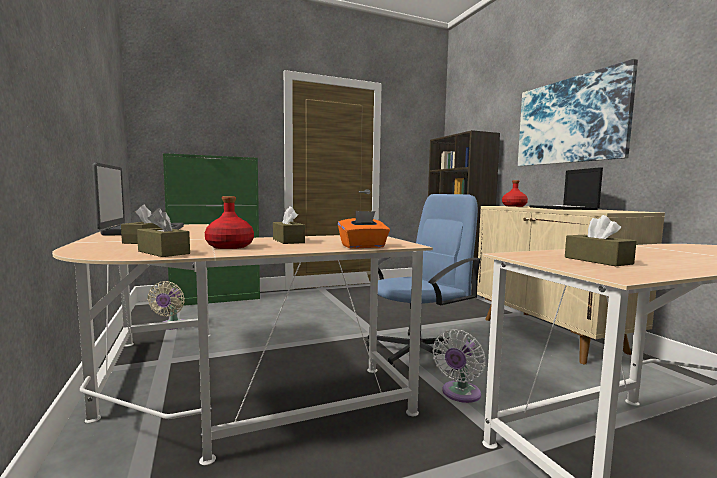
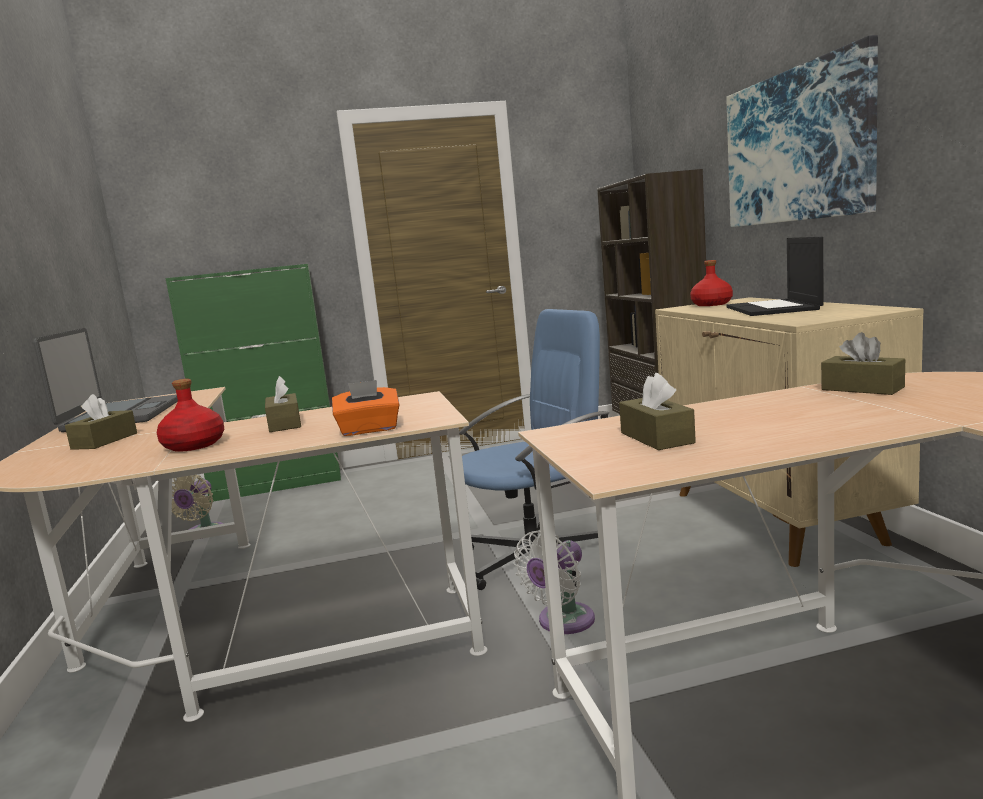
camera: 10 degrees right, 5 degrees up
brown tissue box [137,208,190,257] -> brown tissue box moved to [821,332,905,395]

